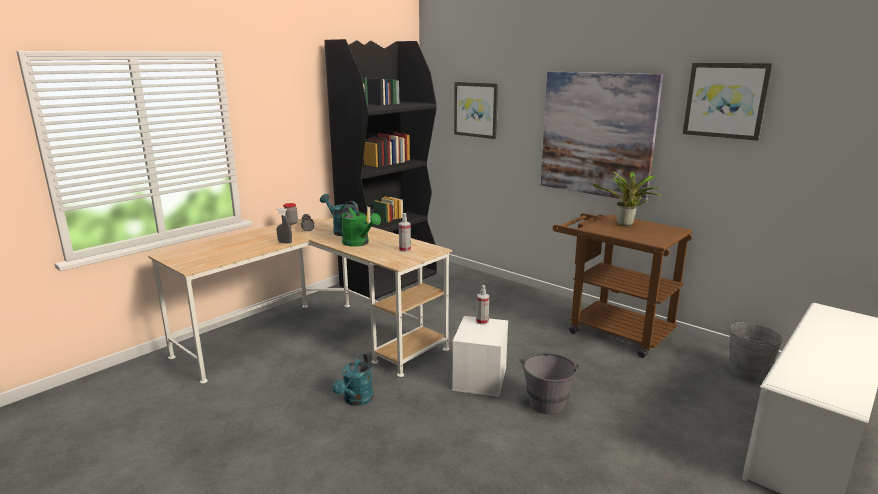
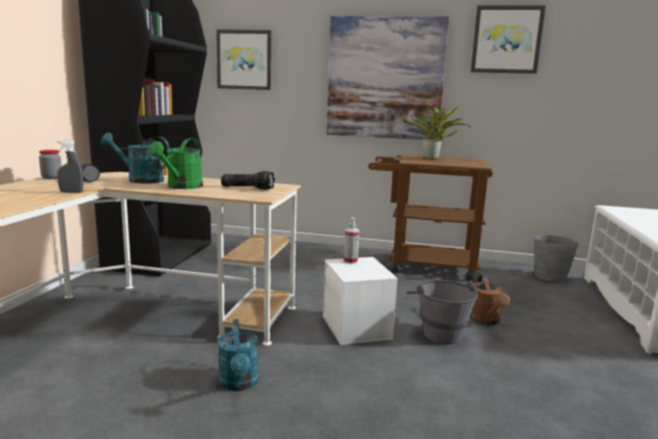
camera: 30 degrees left, 5 degrees down
green watering can [340,205,381,247] -> green watering can turned 90 degrees clockwise [148,138,203,189]
spray bottle [399,213,411,252] -> flashlight [221,171,275,190]
none -> brown watering can [470,274,511,325]

